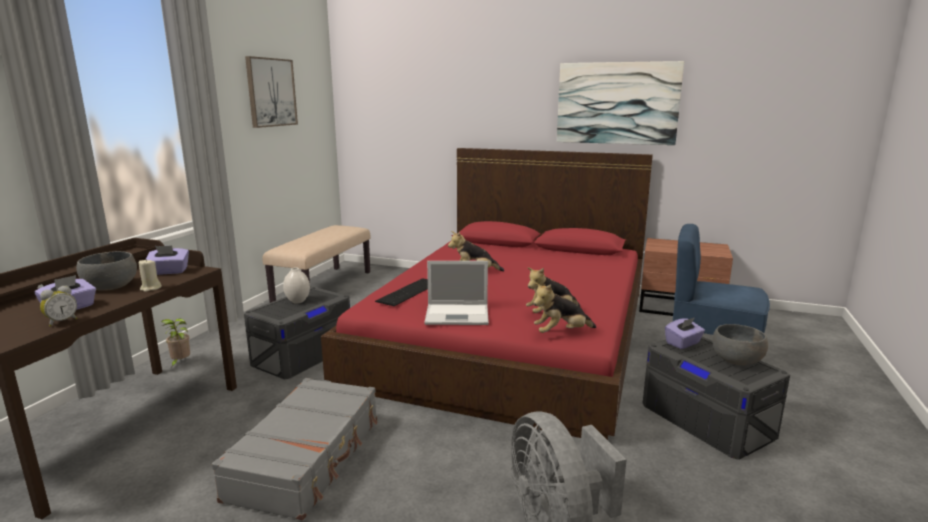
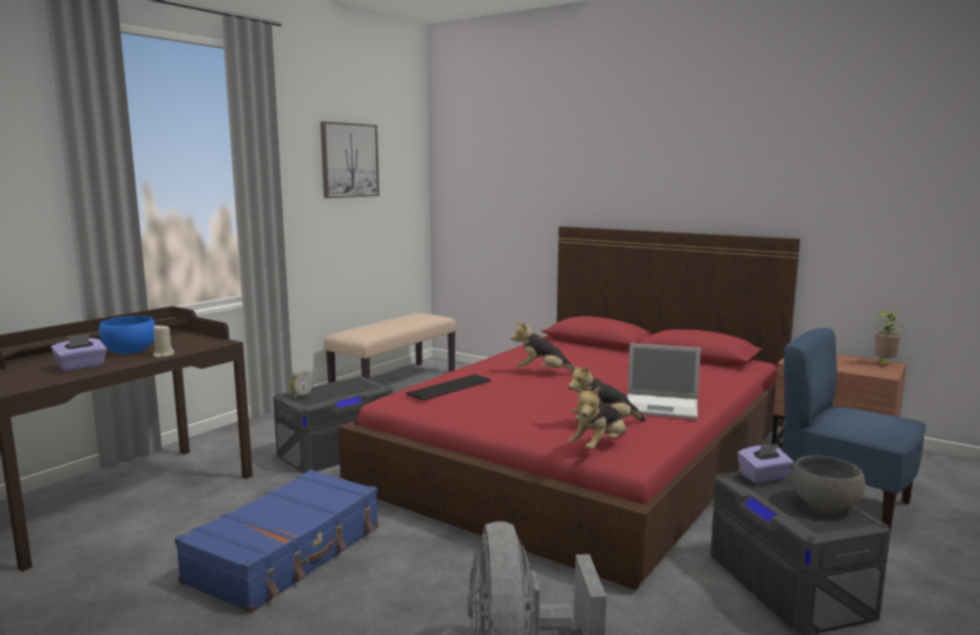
camera: 15 degrees right, 5 degrees down
alarm clock [40,285,77,327] -> alarm clock moved to [290,369,313,399]
grey bowl [76,251,137,291] -> blue bowl [99,316,156,354]
purple tissue box [145,245,189,275] -> none
potted plant [161,318,190,368] -> potted plant moved to [874,311,903,367]
grey suitcase [212,378,378,520] -> blue suitcase [175,469,379,613]
white vase [283,267,310,303] -> none
laptop [424,261,489,325] -> laptop moved to [627,343,701,420]
plush toy [533,283,596,333] -> plush toy turned 45 degrees counterclockwise [569,387,626,450]
picture [557,61,684,145] -> none

